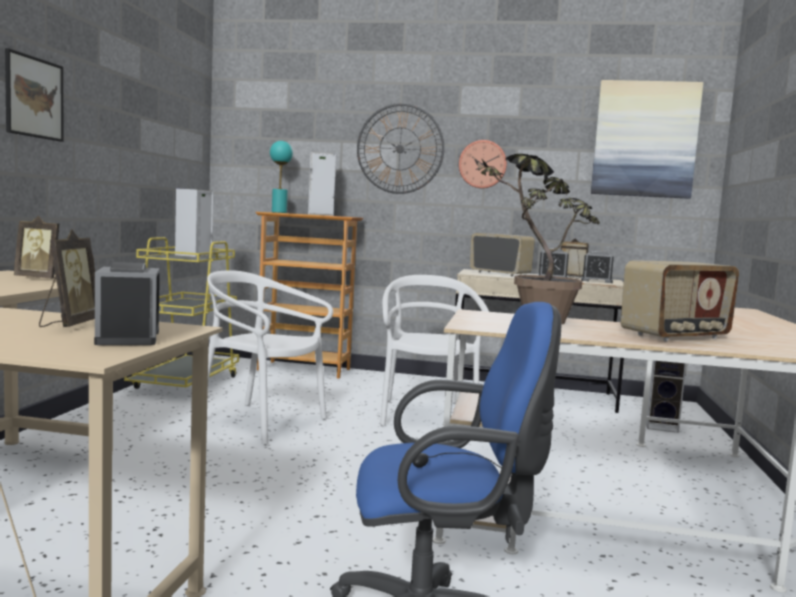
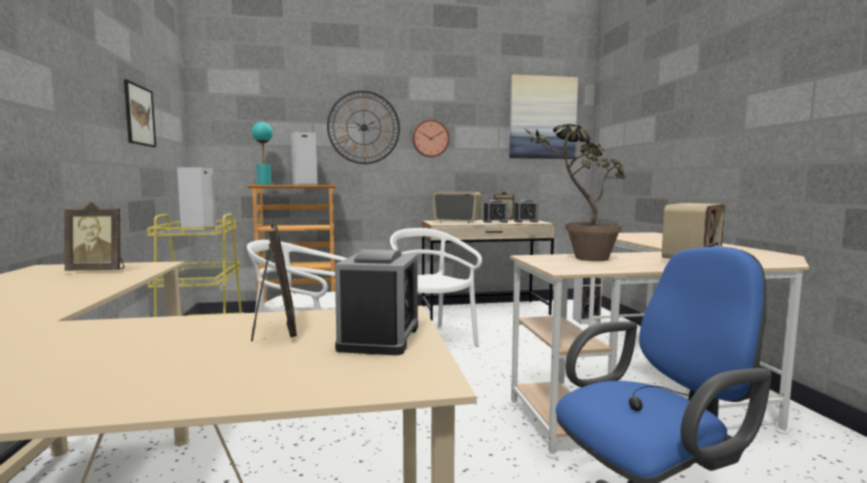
camera: 20 degrees left, 0 degrees up
picture [5,48,64,142] -> picture moved to [124,79,156,147]
alarm clock [94,262,160,345] -> alarm clock turned 135 degrees counterclockwise [335,249,418,355]

